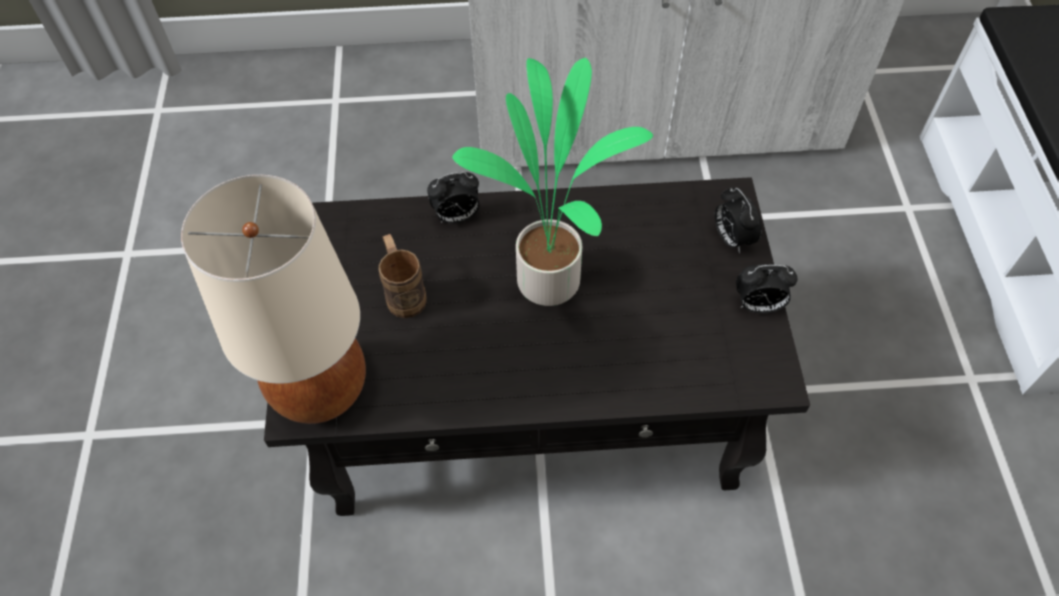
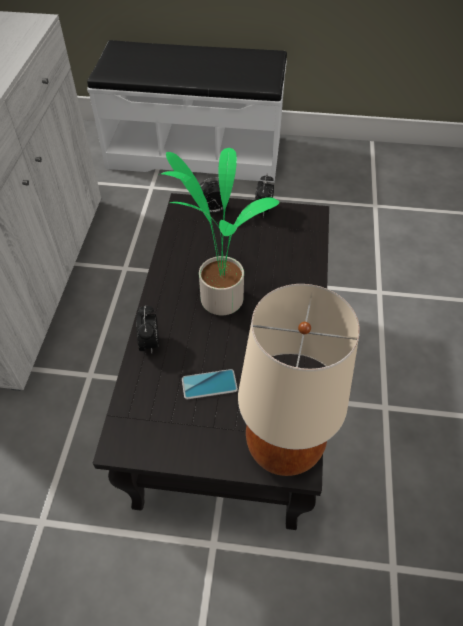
camera: 80 degrees left, 5 degrees down
brown mug [378,234,427,318] -> phone [182,369,238,399]

